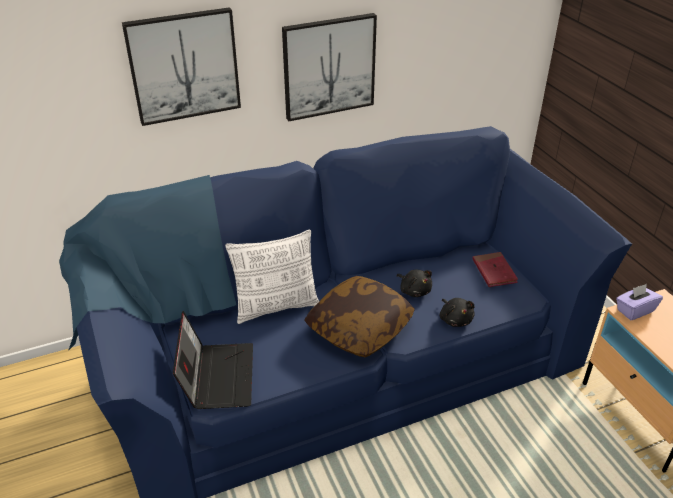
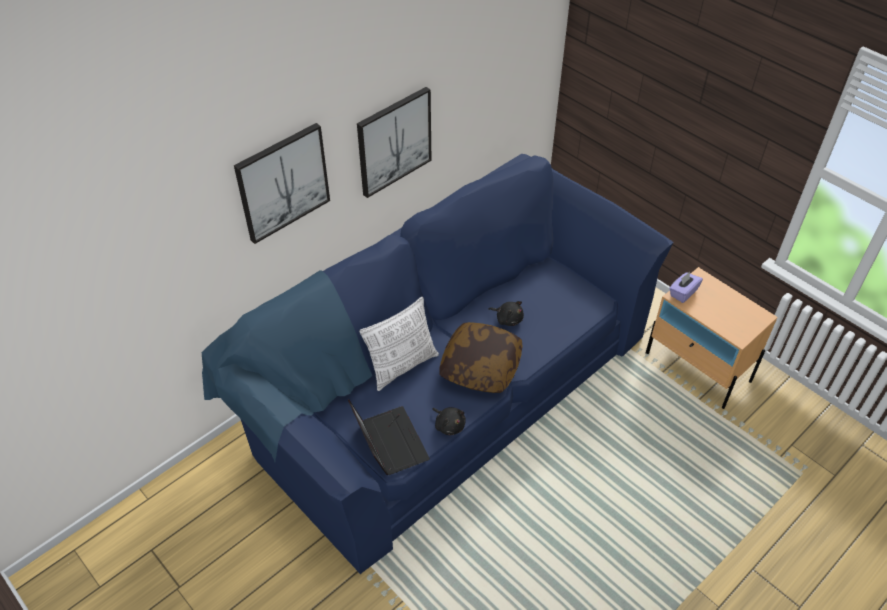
camera: 20 degrees left, 10 degrees up
black plush toy [440,298,475,327] -> black plush toy moved to [432,407,466,436]
red book [472,252,518,287] -> none

